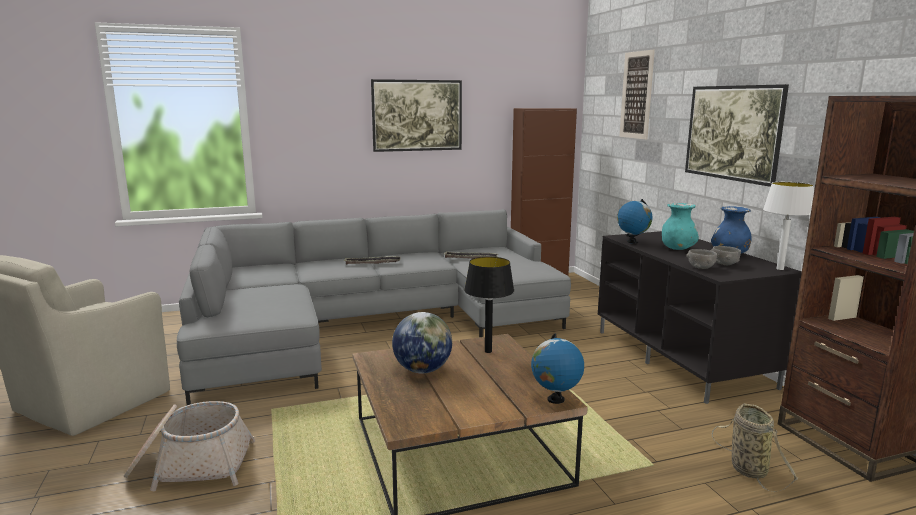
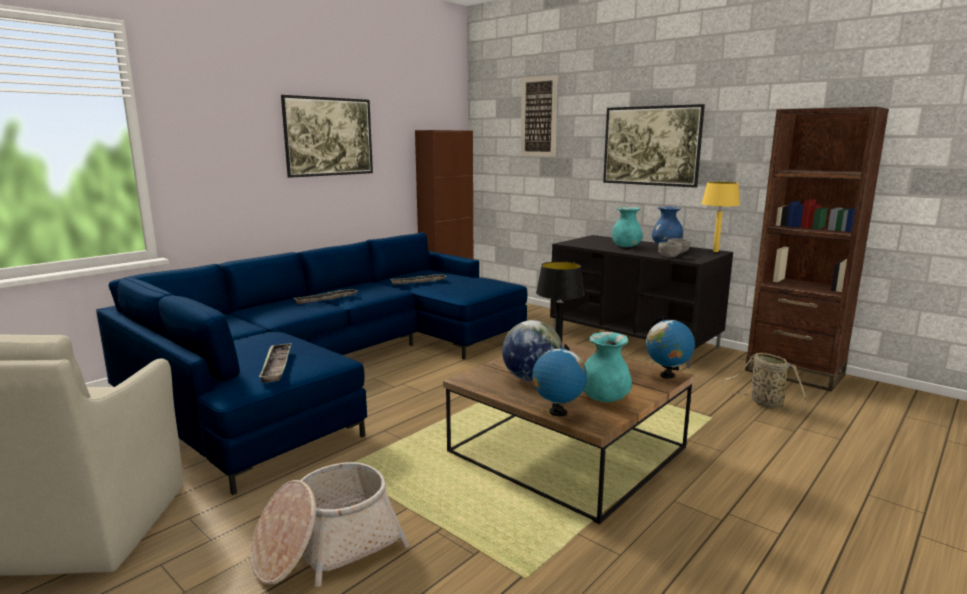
camera: 30 degrees left, 0 degrees up
grey sofa [177,209,571,405] -> blue sofa [96,232,528,495]
globe [617,199,653,244] -> globe moved to [532,344,587,416]
white table lamp [763,182,814,270] -> yellow table lamp [701,182,740,252]
none -> tray [259,343,292,383]
none -> turquoise vase [583,332,632,402]

